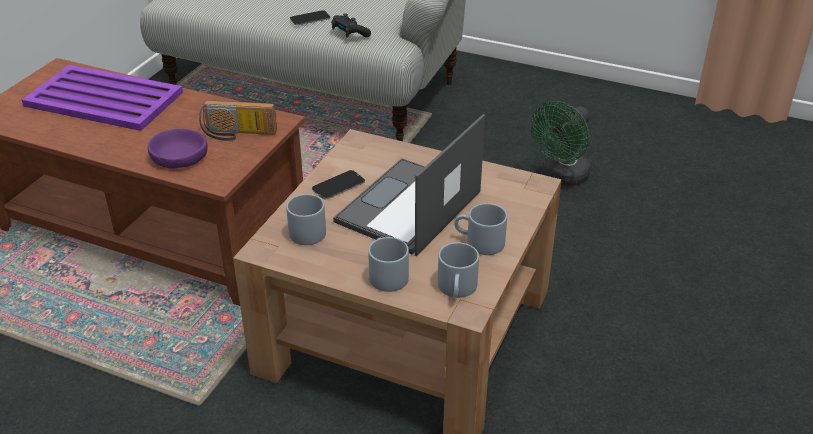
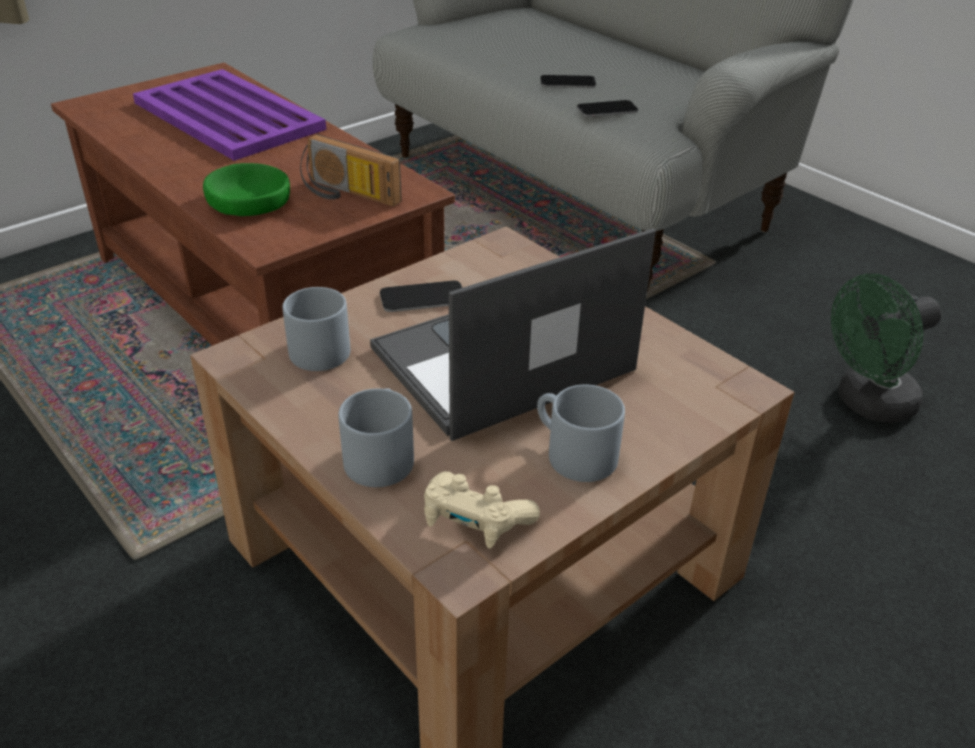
camera: 25 degrees right, 0 degrees up
purple bowl [148,129,207,168] -> green bowl [203,163,290,216]
black game controller [331,13,371,37] -> phone [577,100,638,117]
grey mug [438,242,479,298] -> beige game controller [424,471,540,548]

